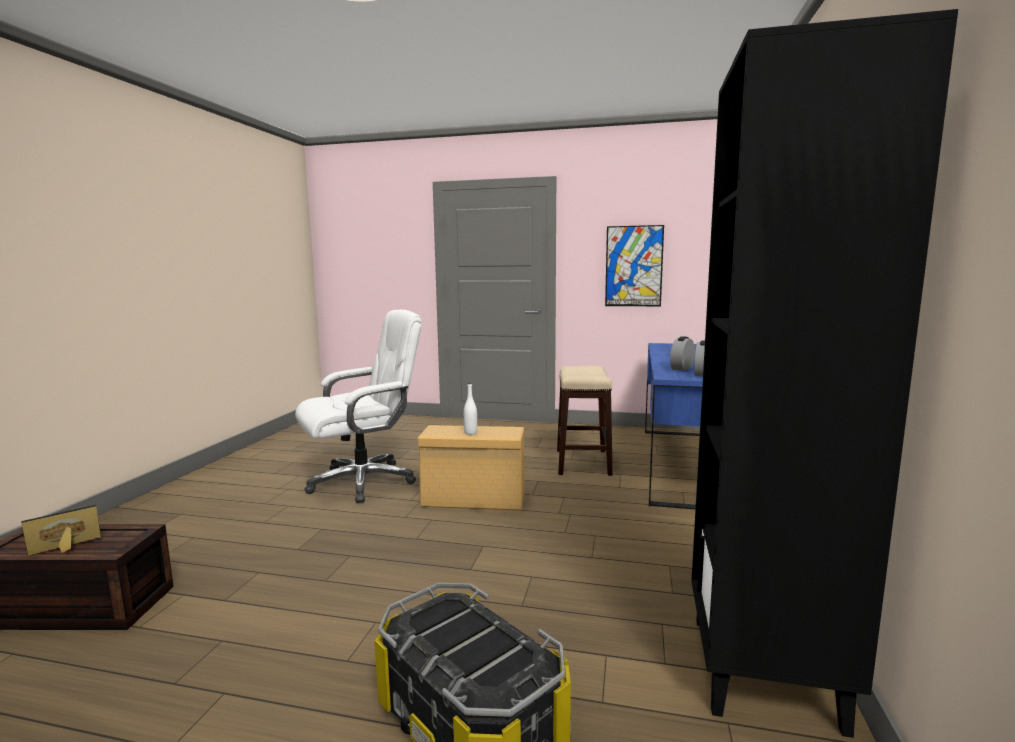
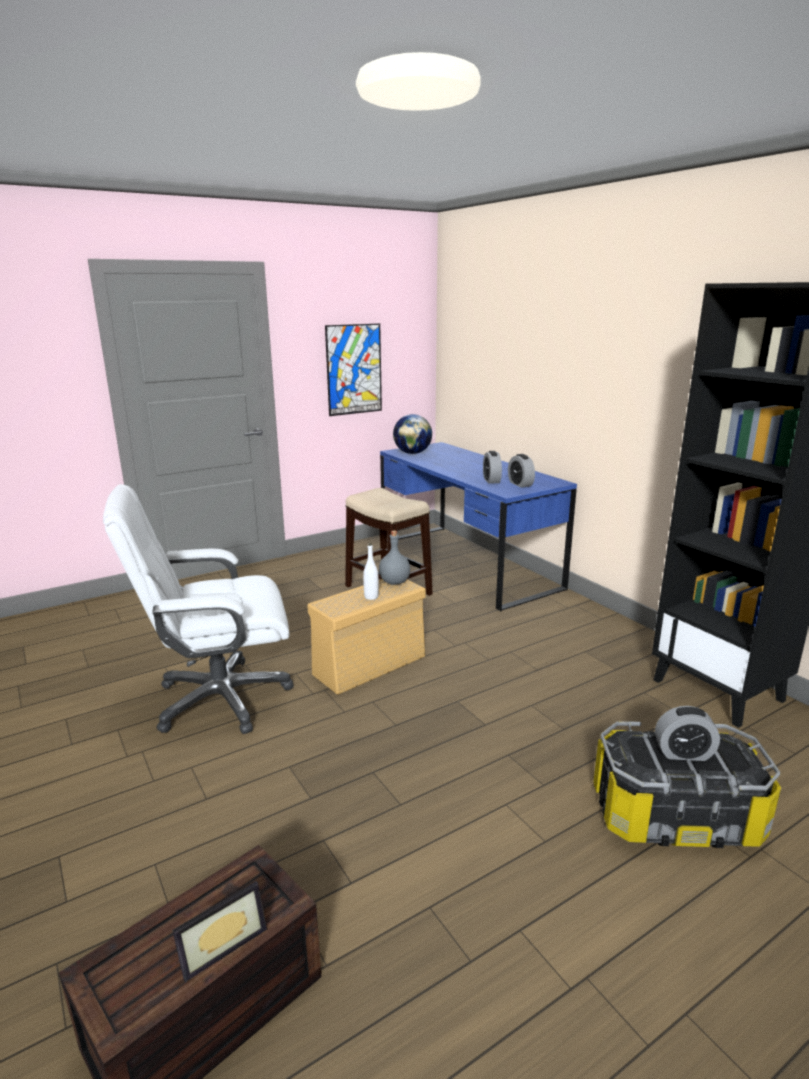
camera: 45 degrees left, 10 degrees up
picture frame [21,505,101,556] -> picture frame turned 135 degrees counterclockwise [172,881,267,982]
white office chair [295,310,422,503] -> white office chair turned 120 degrees counterclockwise [103,484,294,734]
none -> grey bottle [379,530,410,585]
none -> globe [393,414,432,454]
none -> alarm clock [655,706,720,761]

